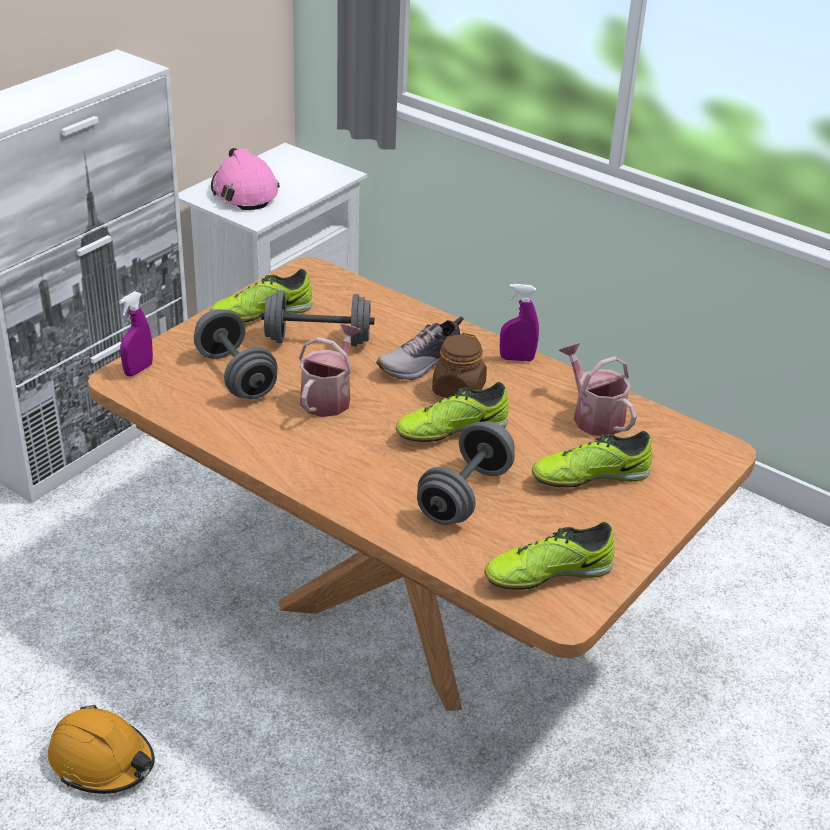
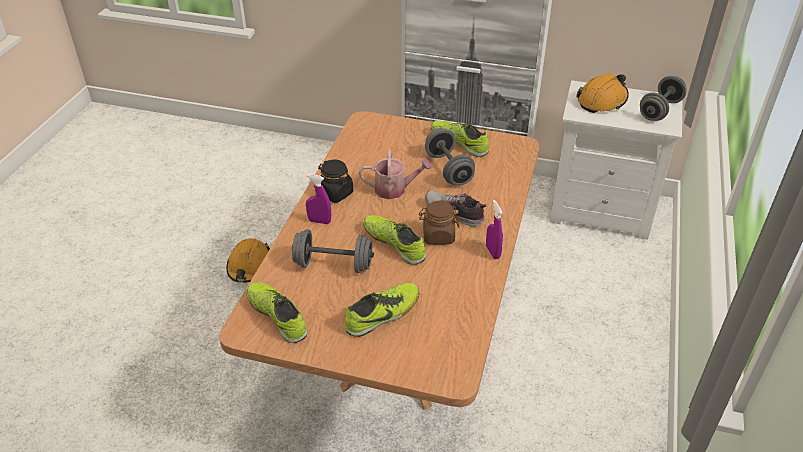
camera: 70 degrees right, 5 degrees up
purple spray bottle [119,291,153,376] -> purple spray bottle moved to [306,174,331,224]
grey dumbbell [194,309,278,399] -> grey dumbbell moved to [640,76,687,121]
pink hard hat [211,148,280,210] -> orange hard hat [576,73,629,113]
shoe [532,431,652,488] -> shoe turned 90 degrees clockwise [345,283,419,337]
watering can [559,343,637,436] -> none
none -> black jar [318,159,353,203]

